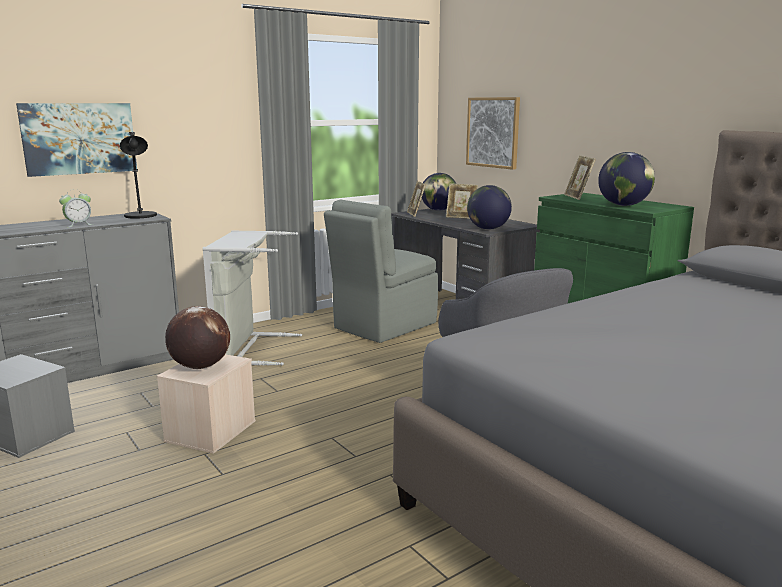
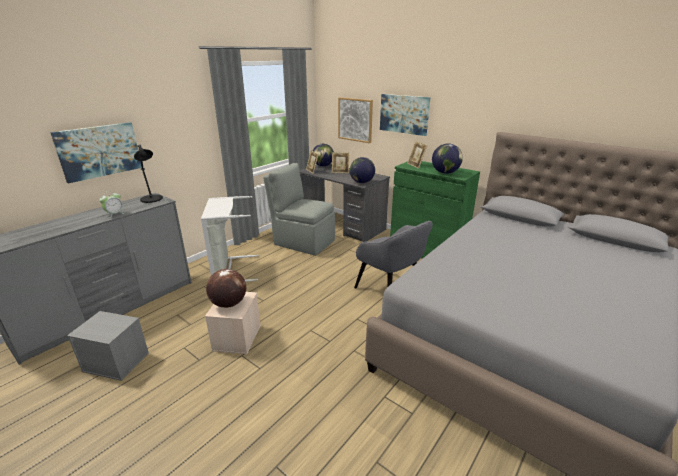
camera: 15 degrees left, 10 degrees up
grey chair [324,199,438,343] -> grey chair turned 90 degrees clockwise [263,163,335,256]
none -> picture [380,94,430,136]

